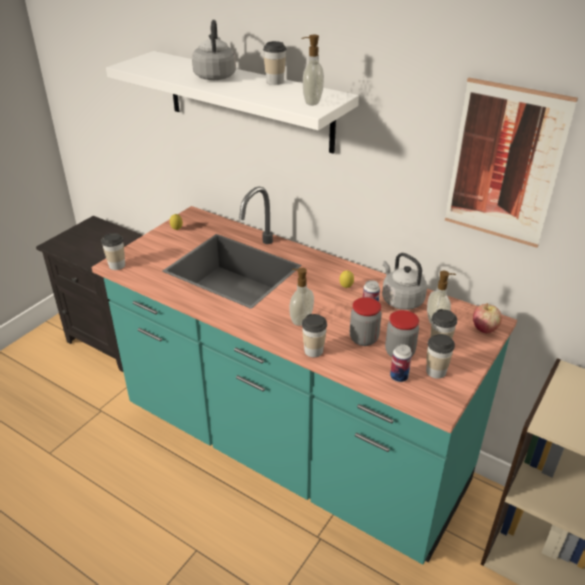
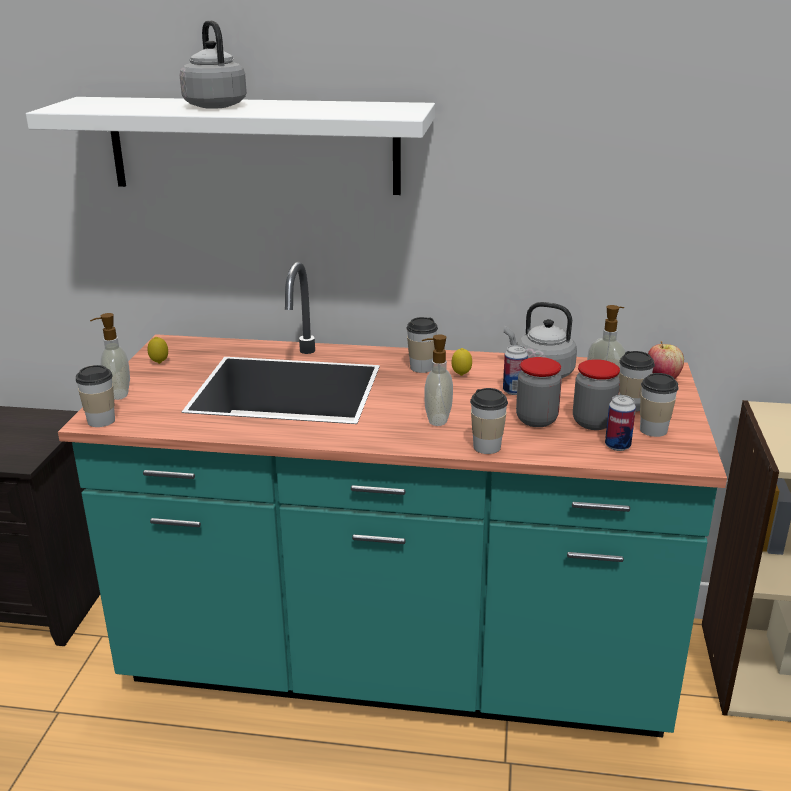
camera: 25 degrees left, 10 degrees down
cup [263,41,286,85] -> cup moved to [406,317,438,373]
soap dispenser [301,35,324,106] -> soap dispenser moved to [90,313,130,400]
picture [445,78,578,248] -> none

